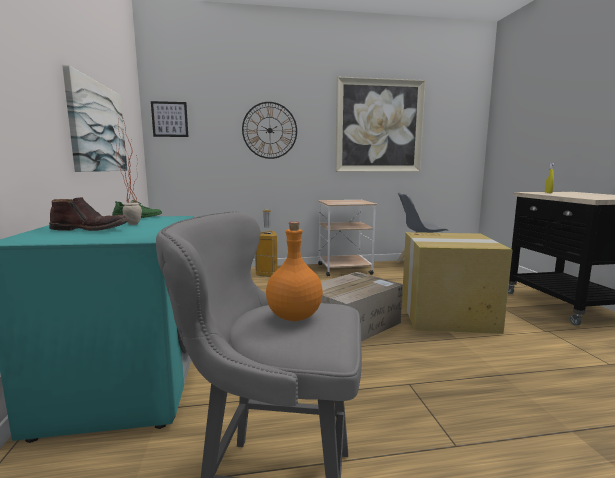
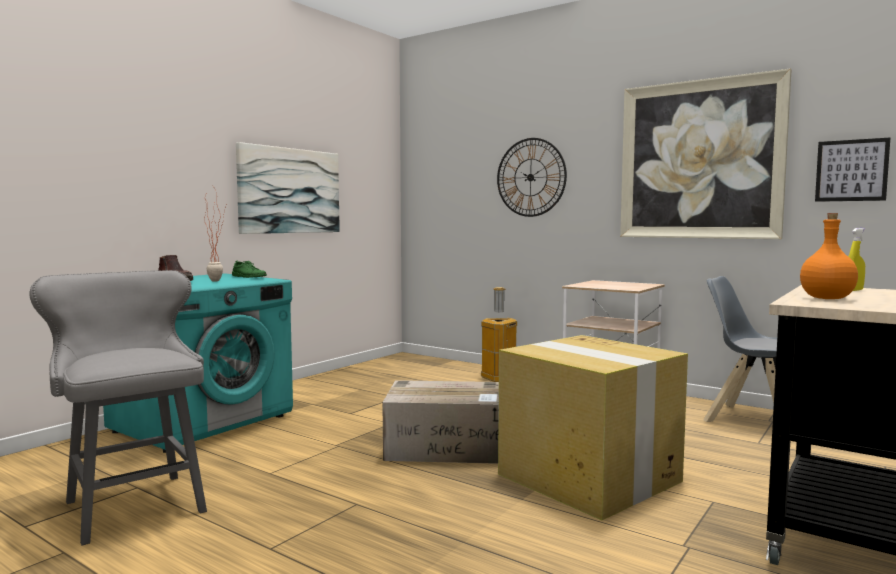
camera: 45 degrees right, 5 degrees down
picture [151,101,188,137] -> picture moved to [815,138,890,202]
orange bottle [266,222,323,321] -> orange bottle moved to [800,213,858,299]

